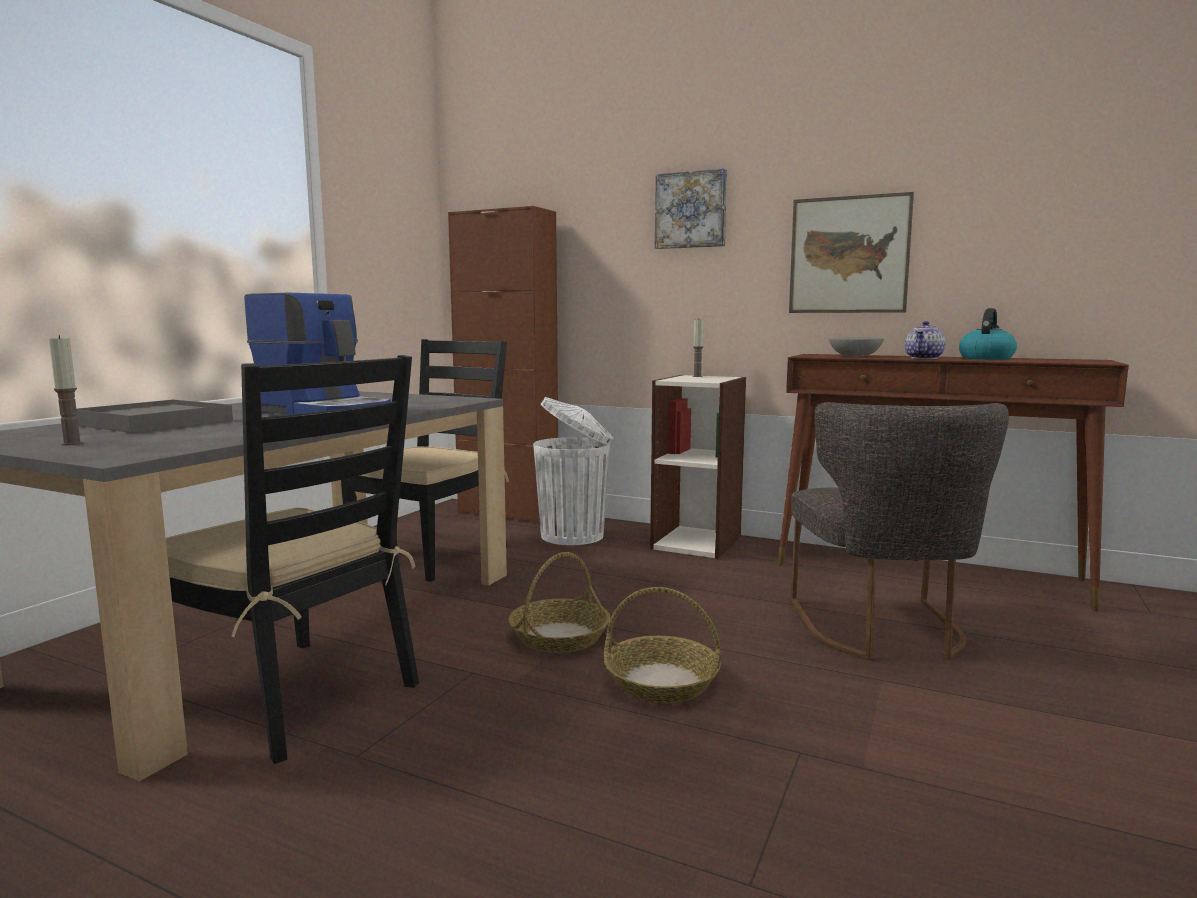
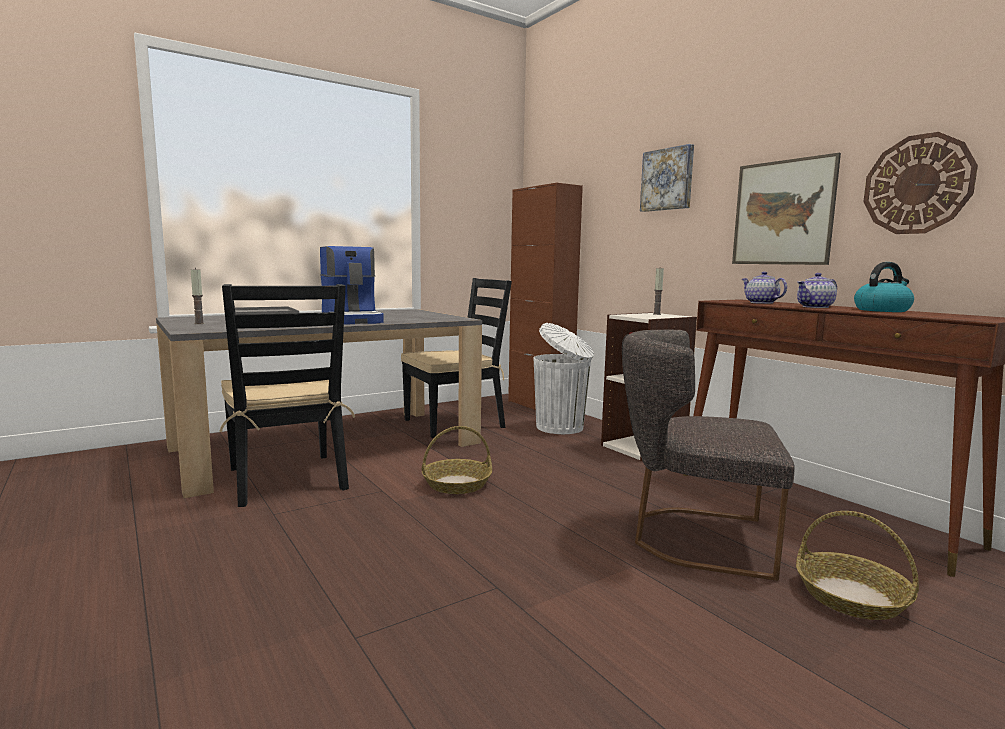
camera: 30 degrees right, 0 degrees up
basket [604,587,721,704] -> basket moved to [796,511,919,620]
grey chair [791,402,1009,660] -> grey chair turned 75 degrees clockwise [622,330,795,581]
grey bowl [828,337,884,357] -> teapot [742,271,787,304]
none -> wall clock [863,132,978,234]

